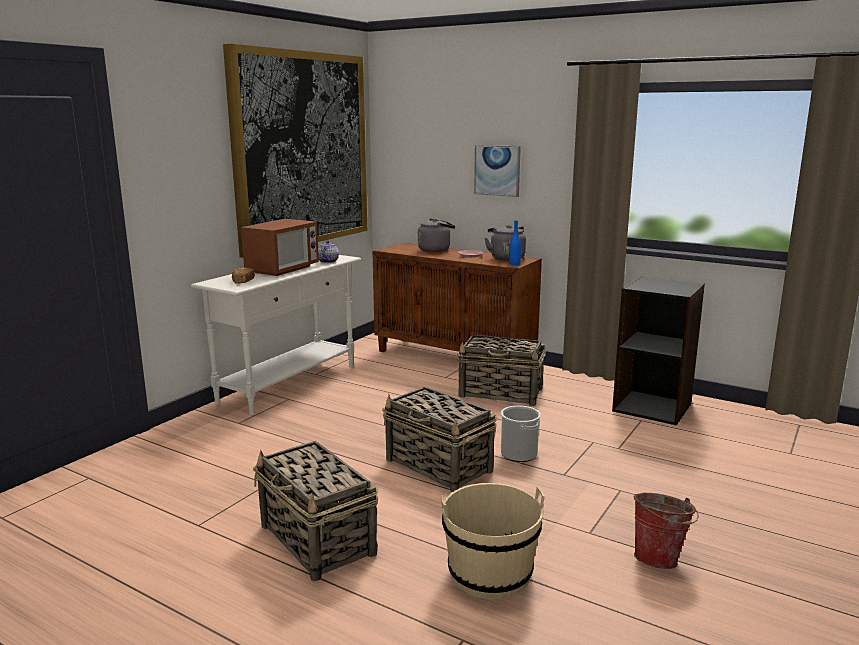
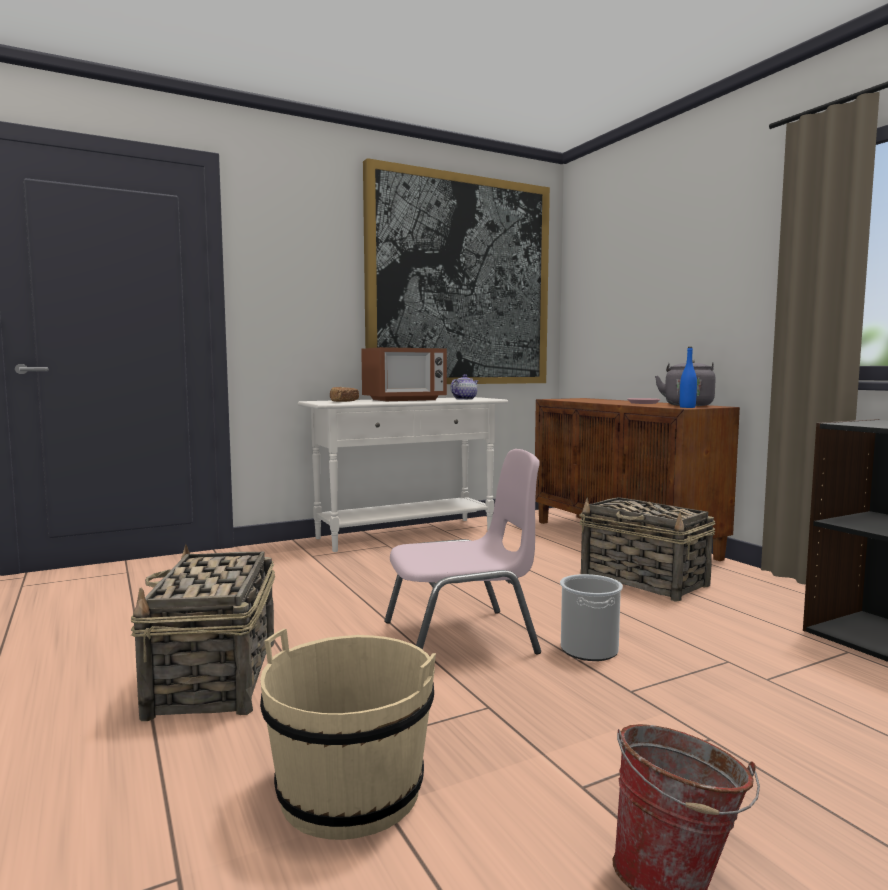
camera: 30 degrees right, 10 degrees down
basket [382,387,497,492] -> pink chair [384,449,541,655]
grey kettle [418,218,455,252] -> none
picture [474,145,521,197] -> none

